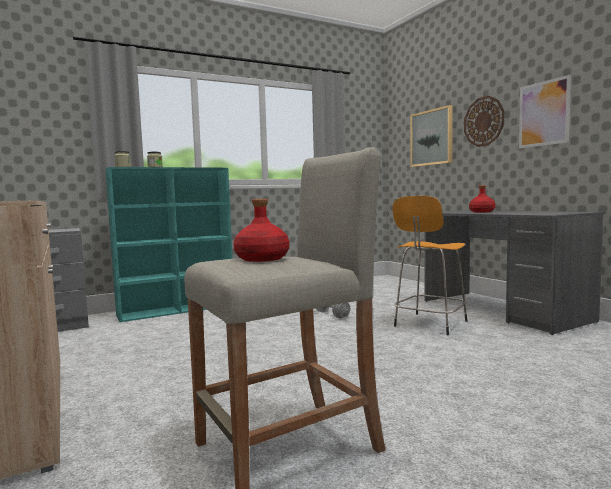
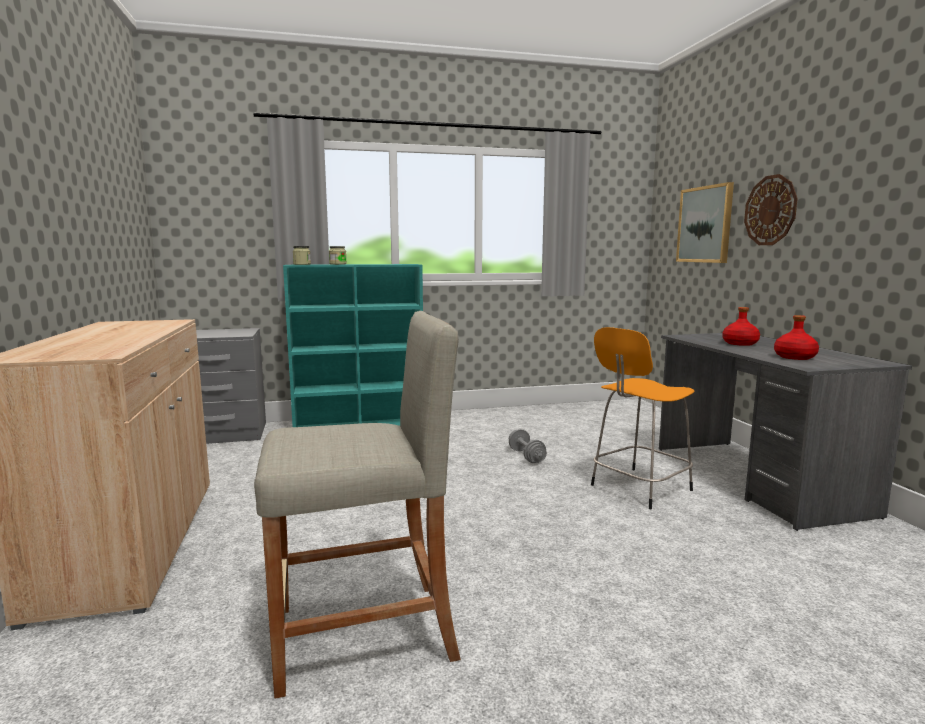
camera: 15 degrees right, 5 degrees up
red bottle [233,199,289,262] -> red bottle moved to [774,315,819,360]
picture [519,75,571,148] -> none

